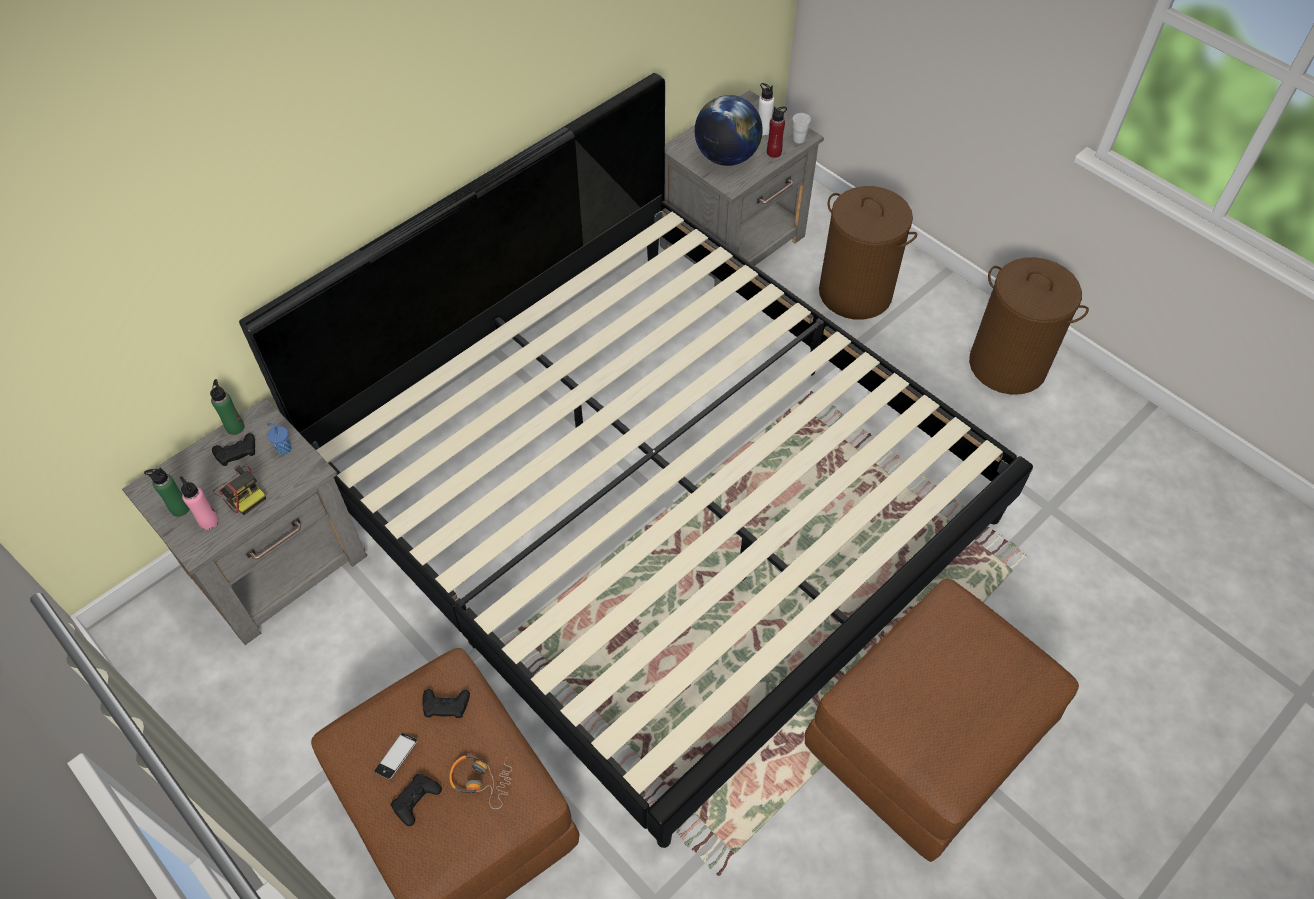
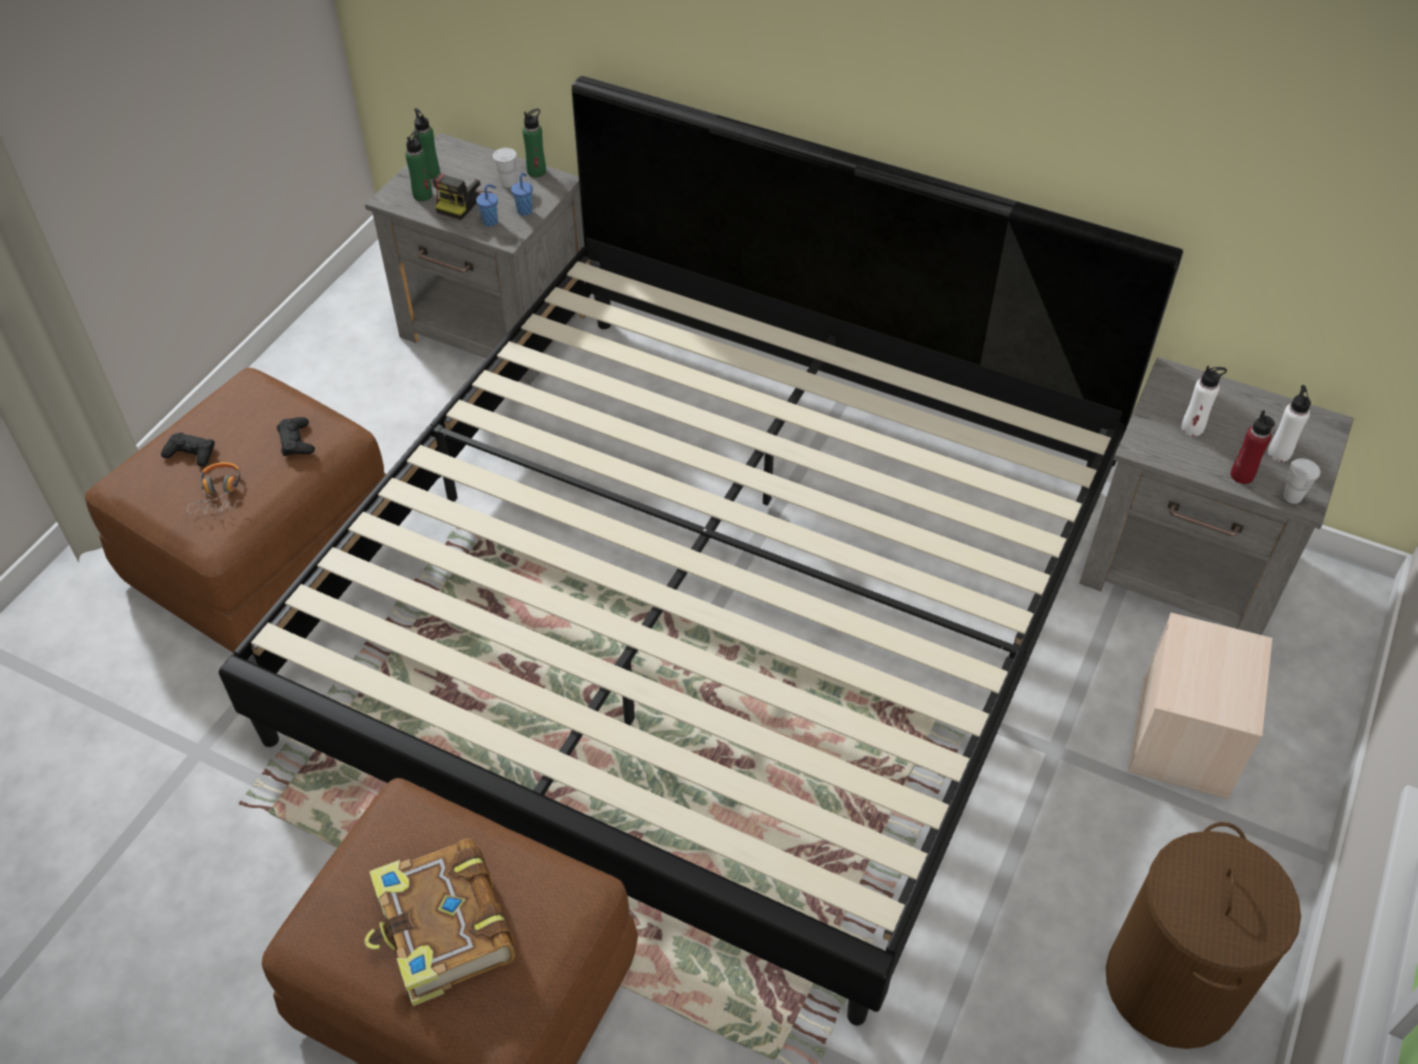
camera: 70 degrees right, 5 degrees down
pink bottle [180,476,219,530] -> green bottle [405,130,432,201]
black game controller [212,433,255,466] -> white cup [493,148,517,187]
phone [374,733,418,780] -> none
globe [695,95,763,166] -> white bottle [1181,366,1227,436]
brown laundry basket [819,186,917,320] -> beige storage box [1128,612,1272,799]
none -> book [365,839,515,1006]
none -> blue cup [476,184,498,227]

